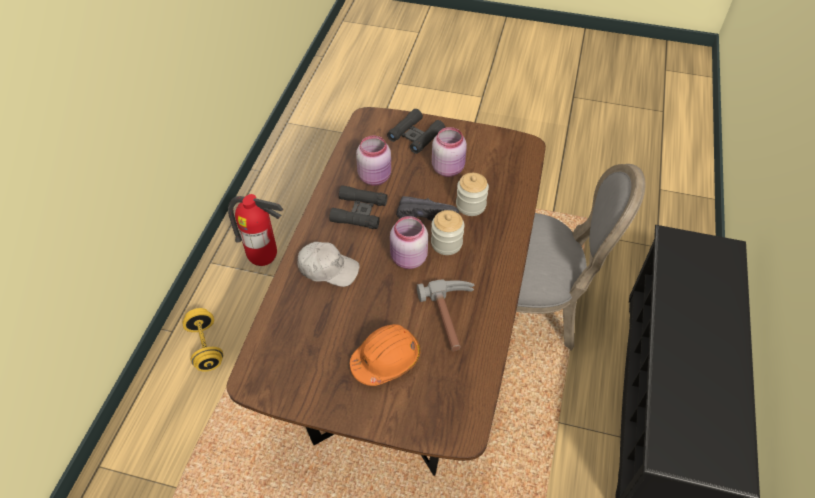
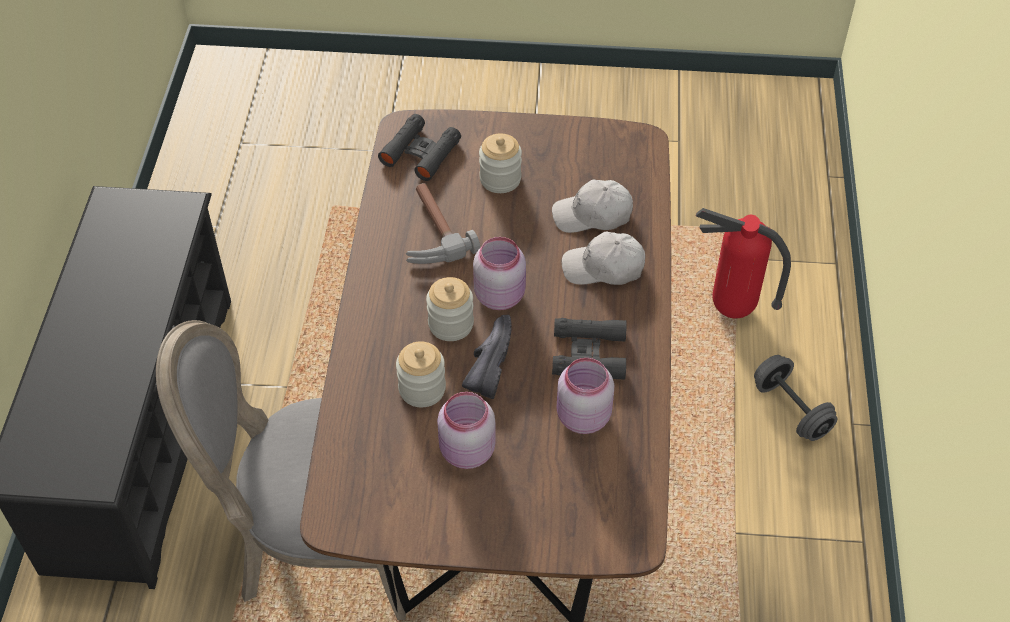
camera: 170 degrees right, 0 degrees up
yellow dumbbell [182,308,223,372] -> grey dumbbell [754,355,838,441]
fire extinguisher [228,194,283,266] -> fire extinguisher moved to [696,208,791,318]
orange hard hat [350,324,420,386] -> jar [479,134,522,193]
black binoculars [387,109,445,154] -> black binoculars moved to [378,114,461,181]
black shoe [396,196,460,221] -> black shoe turned 105 degrees clockwise [462,315,512,399]
none -> white cap [552,180,633,233]

